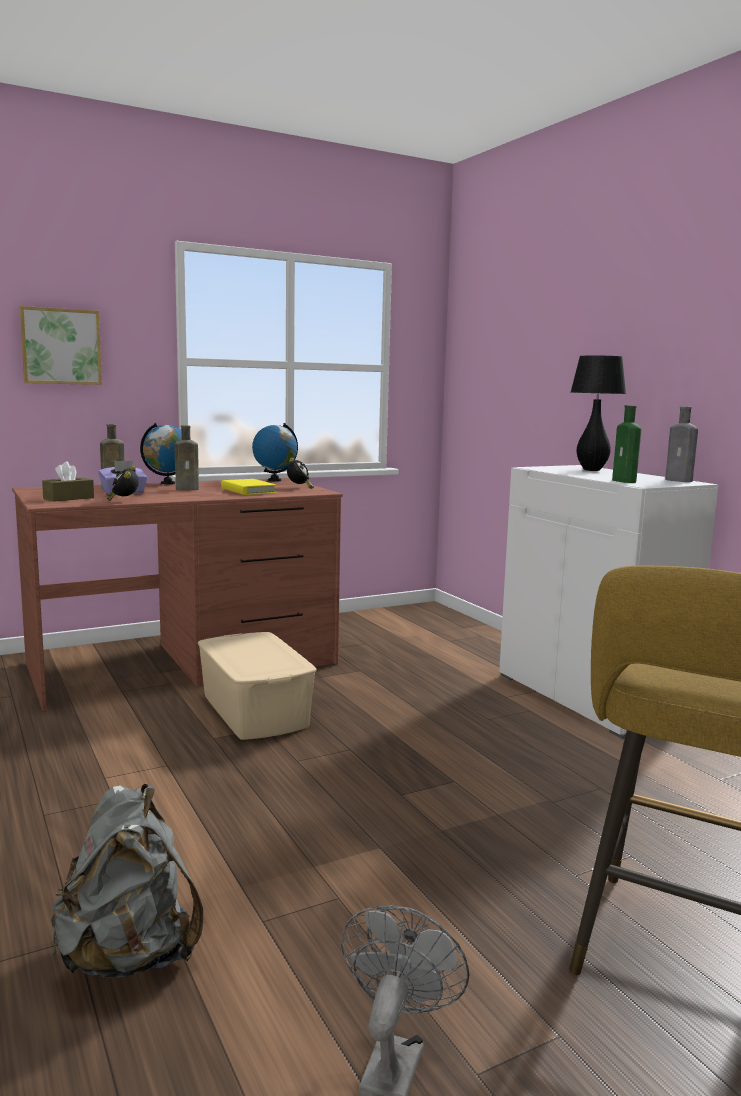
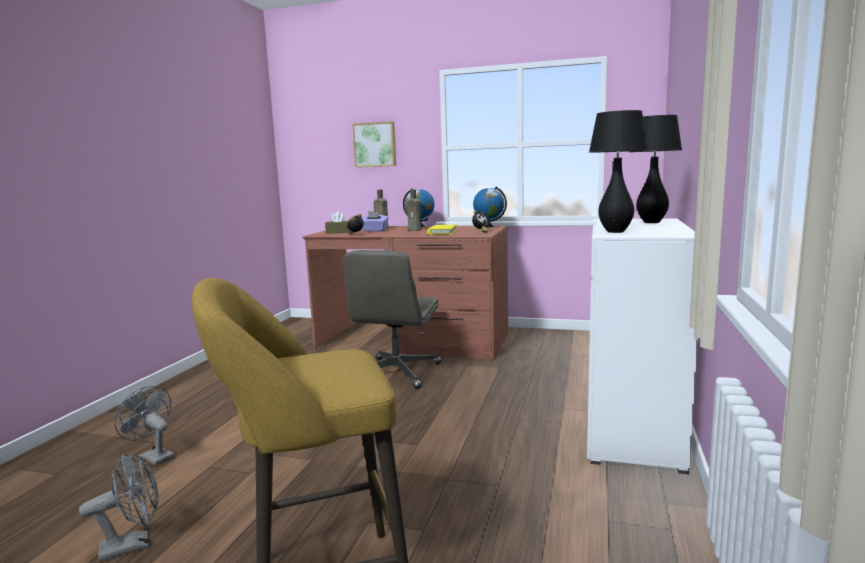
camera: 45 degrees right, 0 degrees up
grey backpack [51,784,203,978] -> grey fan [114,386,175,466]
beige storage box [198,632,317,740] -> grey office chair [343,250,442,389]
green bottle [612,405,641,484] -> black table lamp [589,110,648,233]
grey bottle [665,406,698,482] -> none

